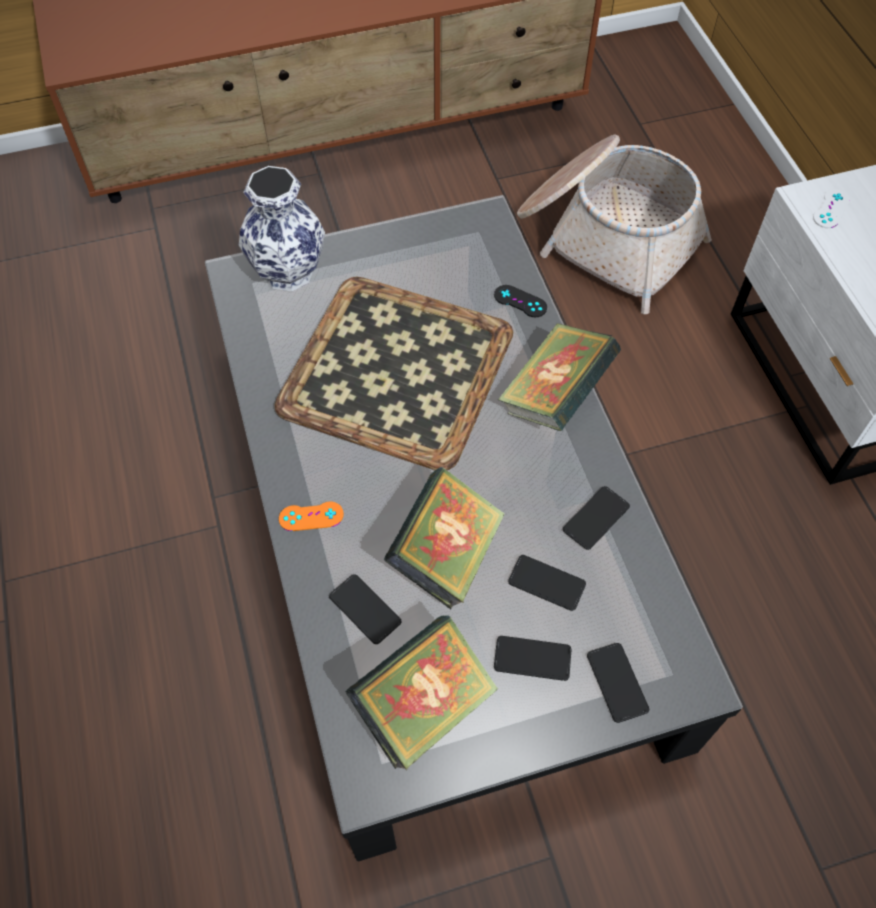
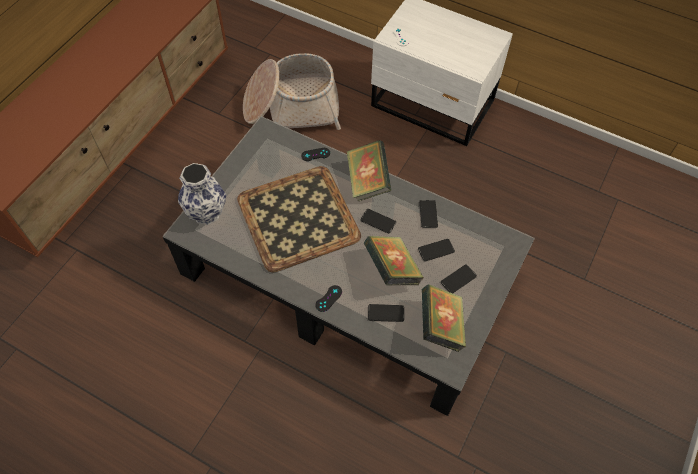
camera: 45 degrees left, 0 degrees up
orange game controller [279,501,344,531] -> black game controller [316,285,342,312]
phone [587,643,649,723] -> phone moved to [361,209,396,233]

